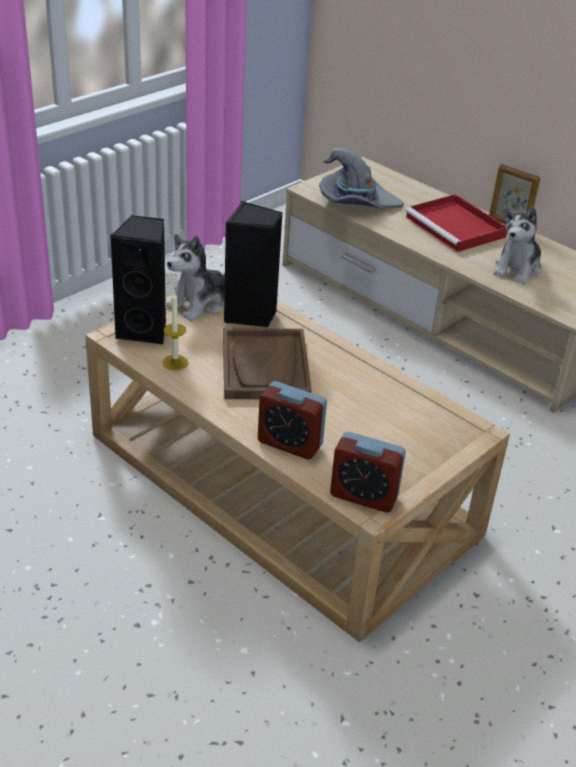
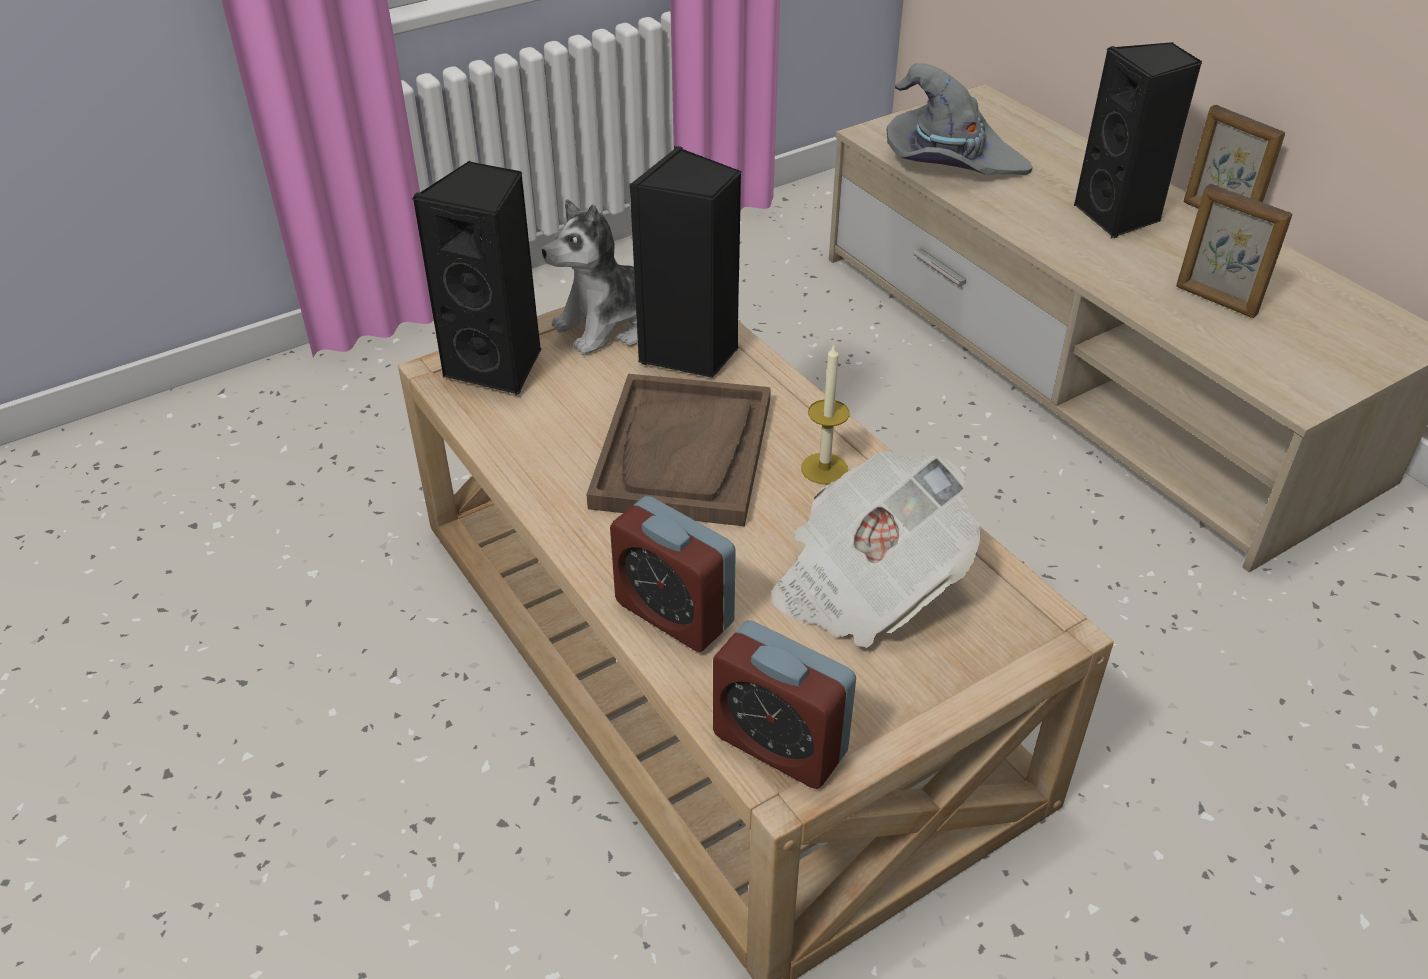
camera: 15 degrees right, 5 degrees up
candle [162,291,188,370] -> candle moved to [801,345,849,485]
red tray [405,194,507,252] -> black speaker [1074,42,1202,238]
plush toy [493,206,542,284] -> picture frame [1176,184,1292,318]
none -> newspaper [771,451,981,648]

